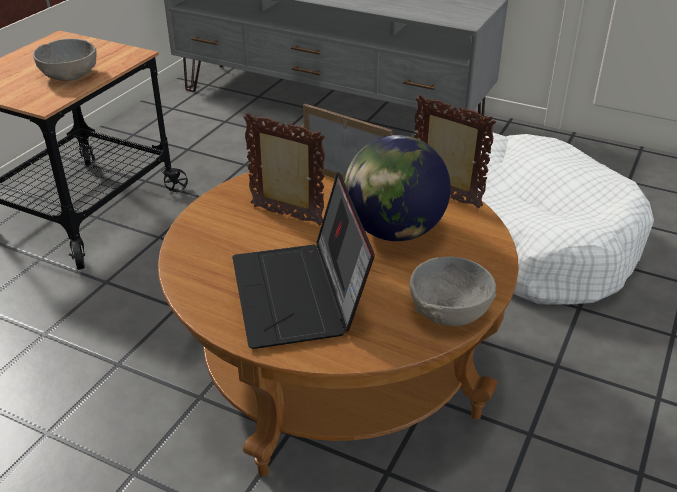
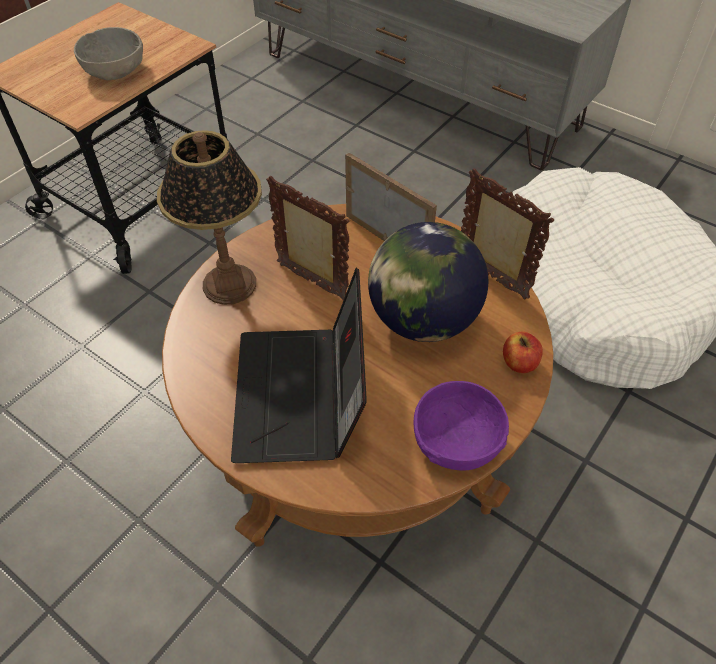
camera: 10 degrees right, 15 degrees up
grey bowl [409,257,496,326] -> purple bowl [414,381,509,471]
none -> table lamp [157,130,262,305]
none -> apple [503,332,543,373]

